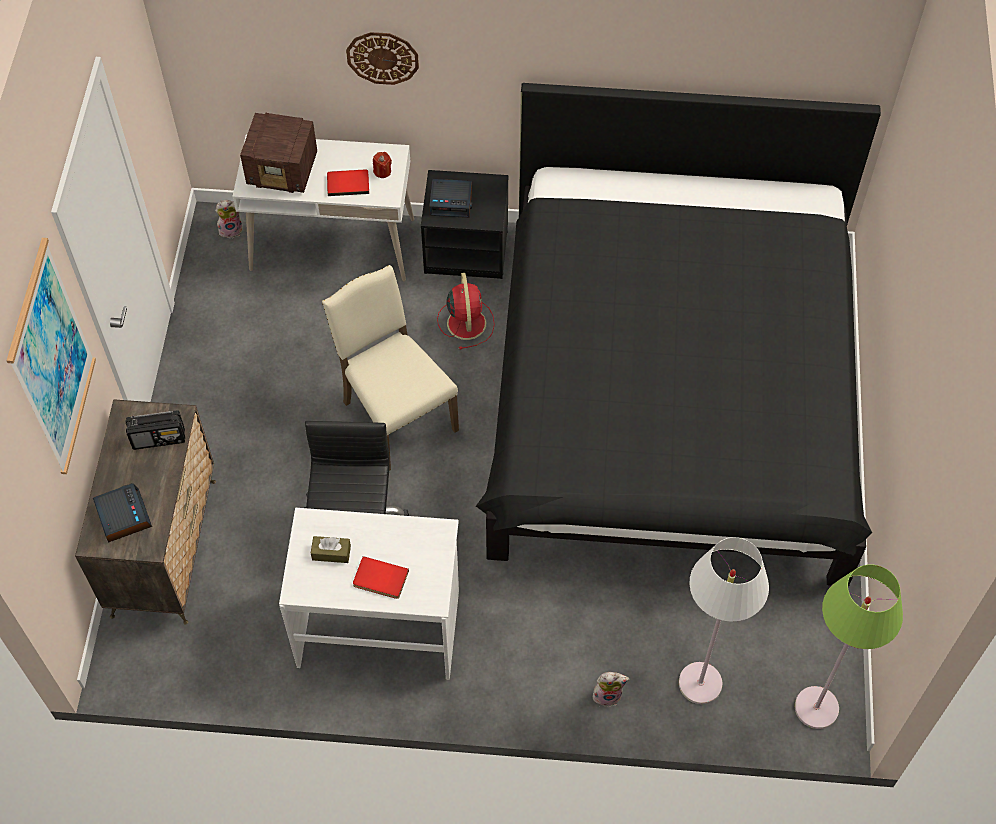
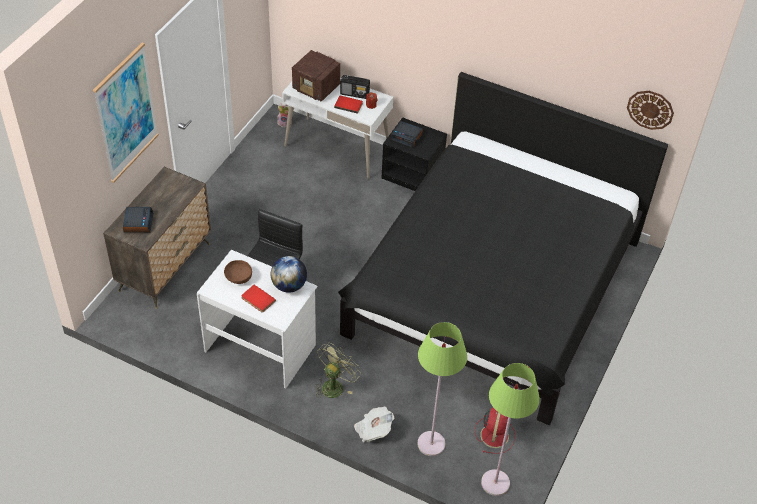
camera: 20 degrees right, 10 degrees down
radio [126,410,185,450] -> radio moved to [340,75,370,99]
brown tissue box [311,536,351,563] -> brown bowl [224,260,252,284]
beige chair [322,265,459,471] -> none
wall clock [346,32,419,85] -> wall clock moved to [627,91,674,130]
red fan [437,273,495,349] -> red fan moved to [475,408,515,454]
plush toy [593,672,630,707] -> newspaper [354,406,394,442]
white floor lamp [679,537,769,704] -> green floor lamp [417,322,467,456]
none -> globe [271,256,307,293]
none -> green fan [315,343,361,398]

